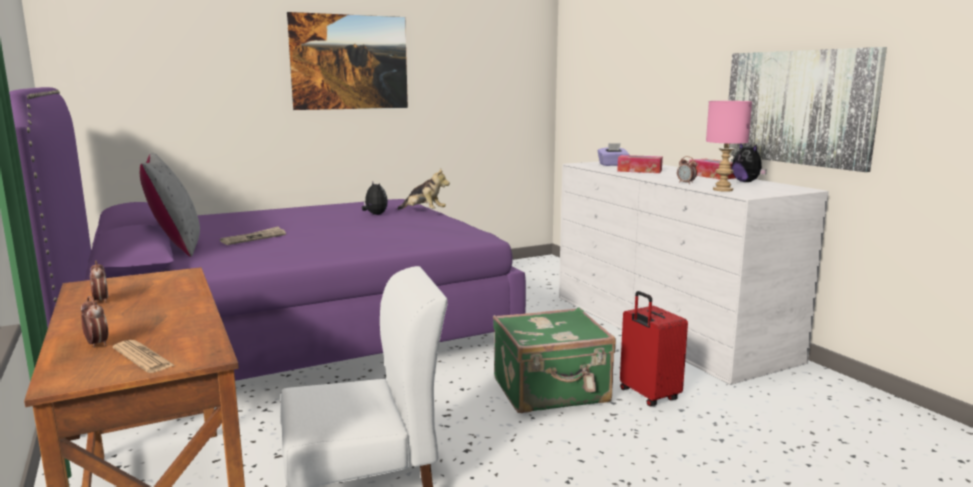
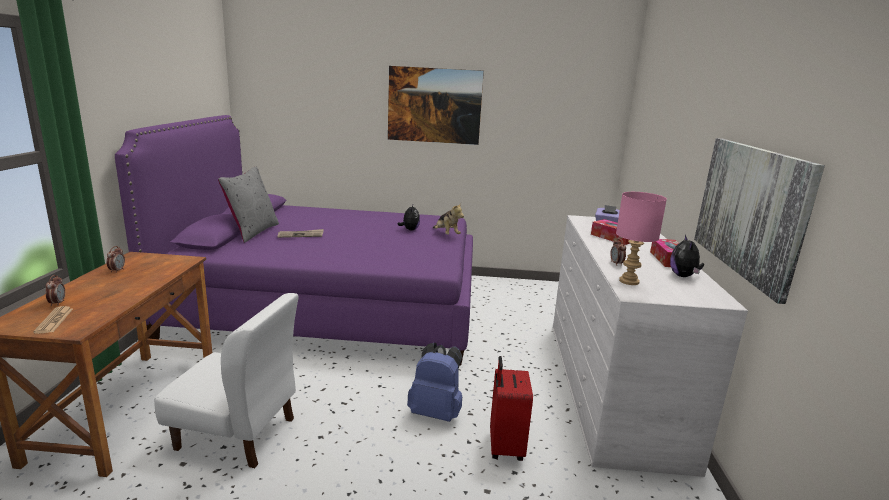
camera: 30 degrees right, 5 degrees up
green suitcase [493,307,616,413] -> blue backpack [407,343,462,422]

